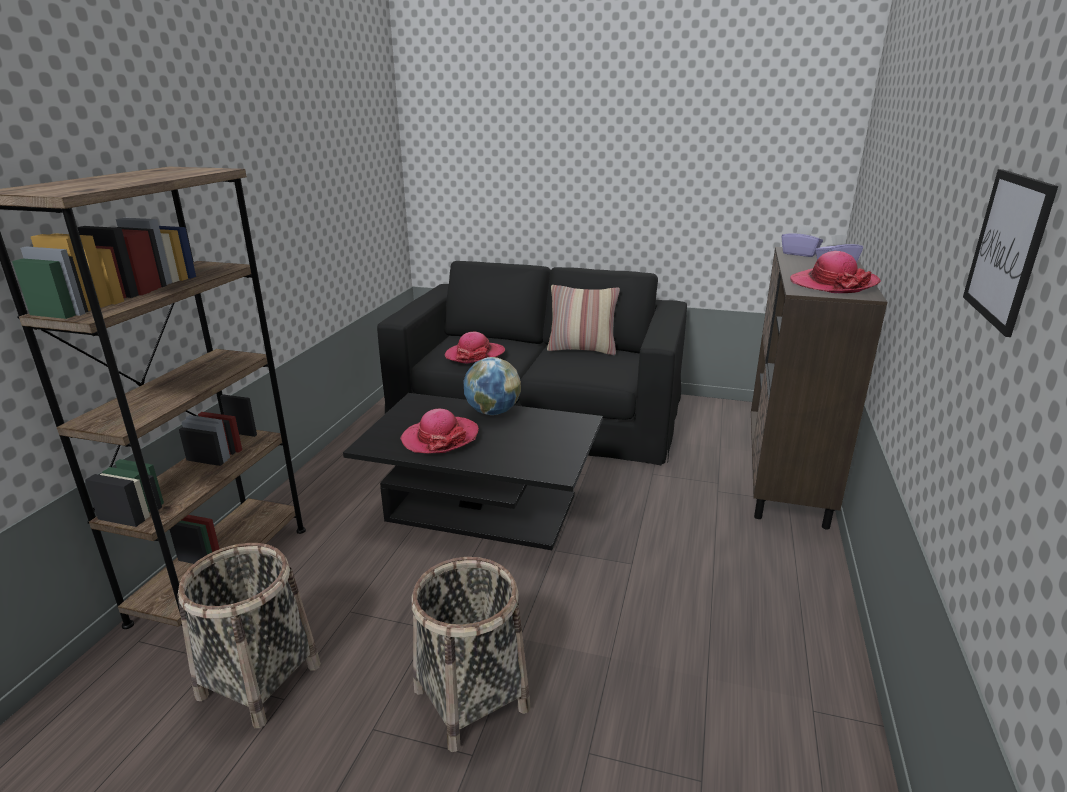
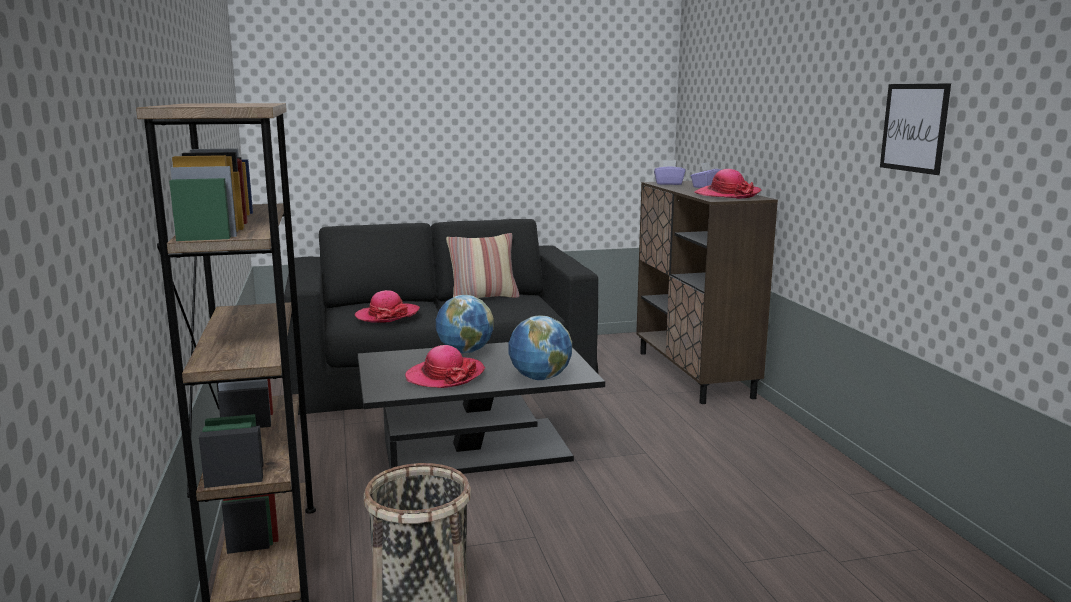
camera: 30 degrees left, 10 degrees down
basket [412,557,531,752] -> none
none -> globe [509,316,572,380]

